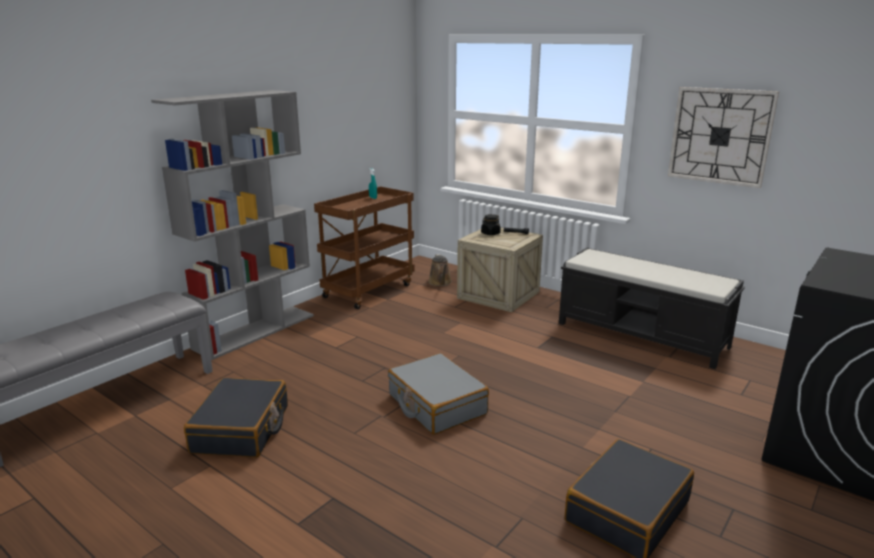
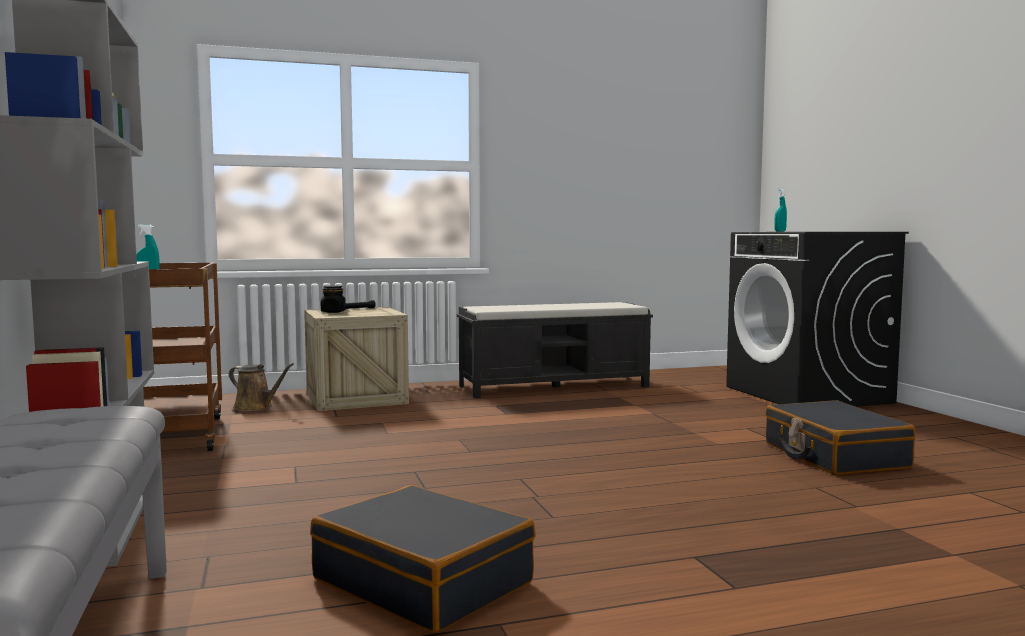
camera: 55 degrees left, 15 degrees down
grey suitcase [388,353,489,435] -> none
wall clock [668,87,779,188] -> none
none -> turquoise spray bottle [774,188,787,232]

